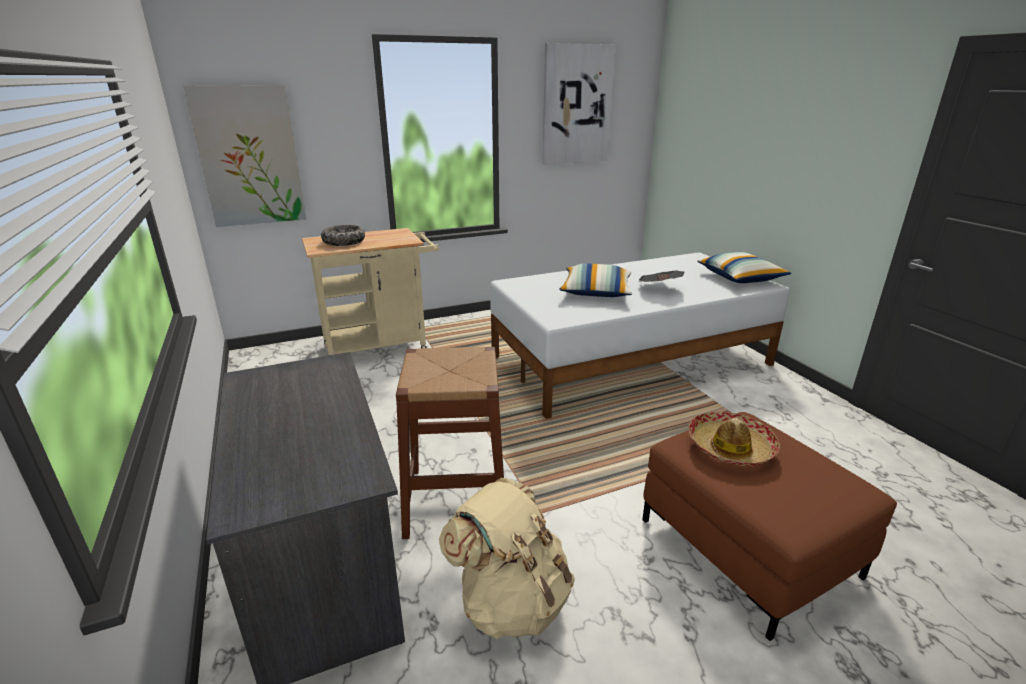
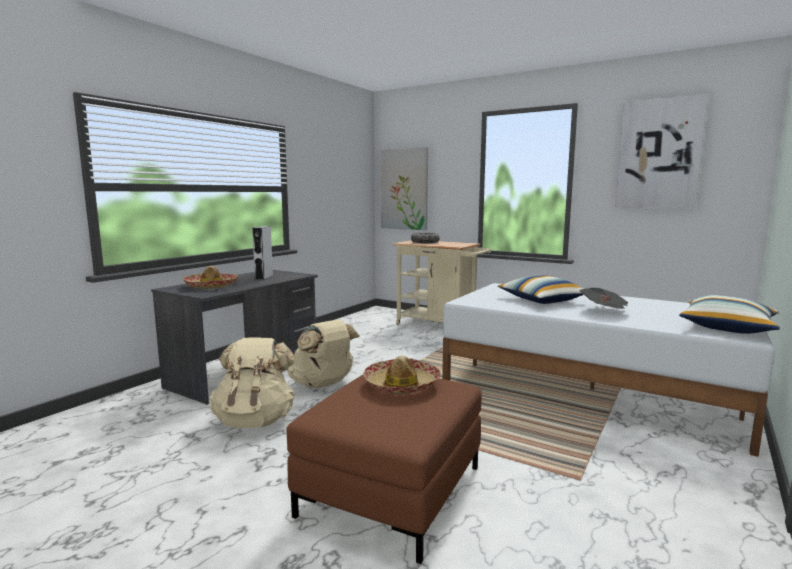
camera: 55 degrees right, 15 degrees down
brown stool [396,347,504,539] -> beige backpack [288,319,360,388]
none -> hat [182,266,239,289]
none -> grey speaker [252,226,273,280]

